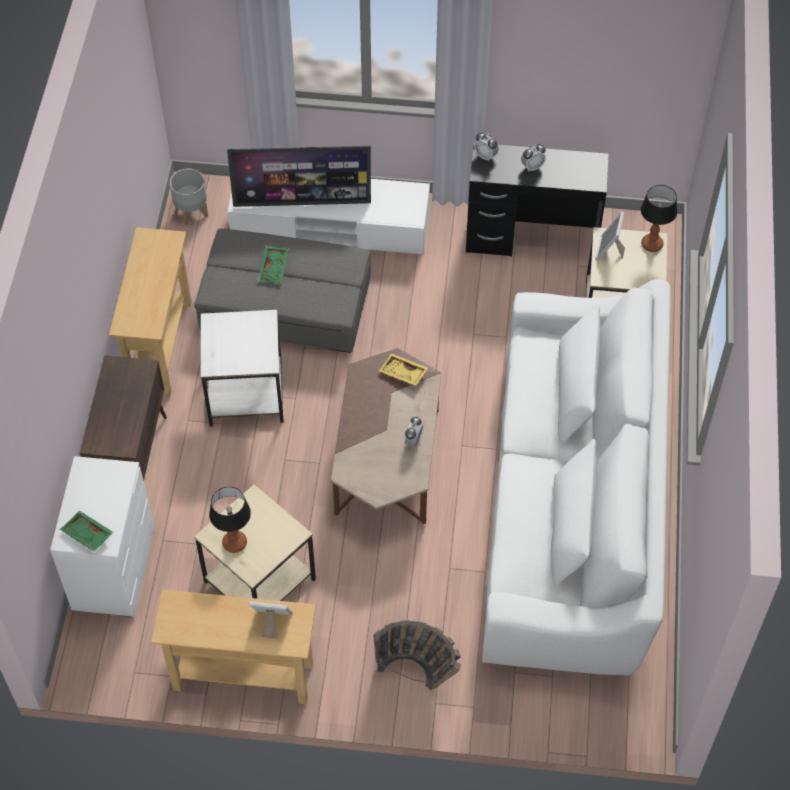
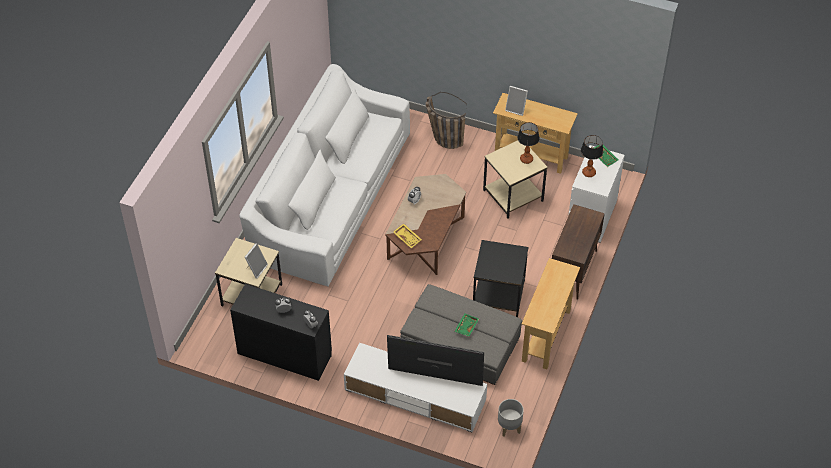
camera: 165 degrees left, 5 degrees down
white side table [201,310,284,427] -> black side table [473,240,528,317]
table lamp [641,185,677,252] -> table lamp moved to [581,135,603,177]

